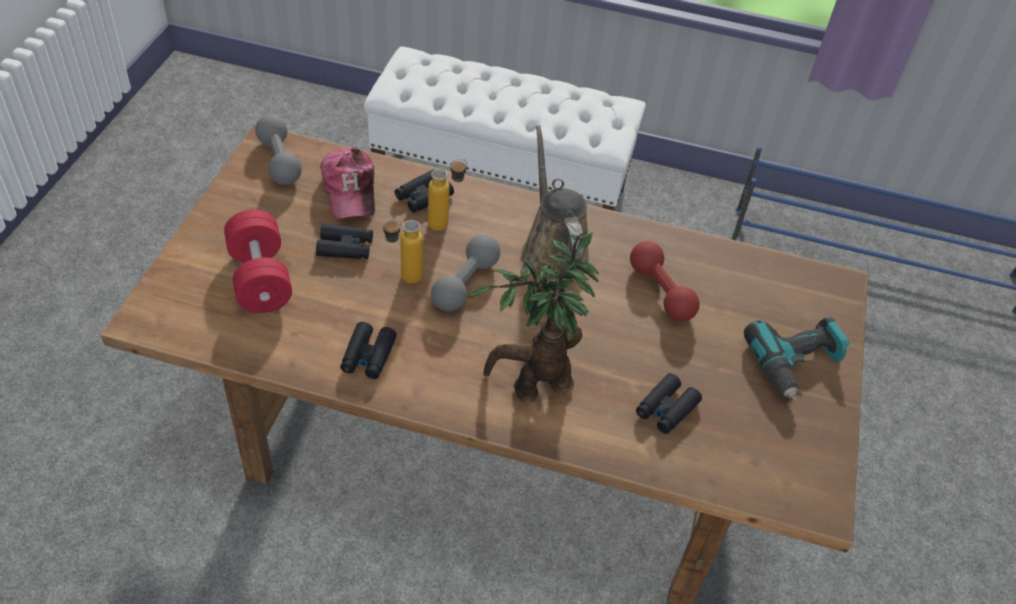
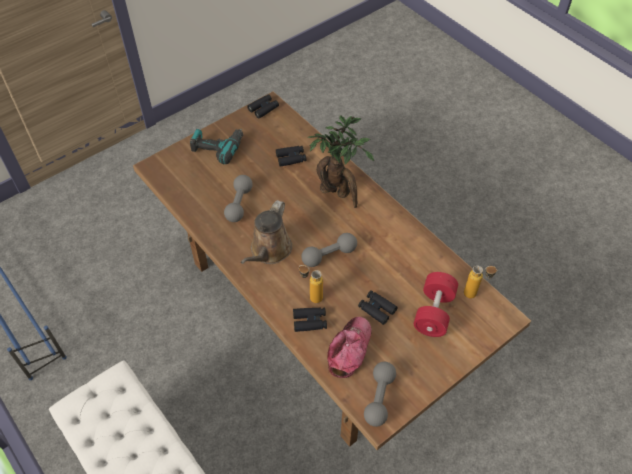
camera: 140 degrees left, 5 degrees up
black binoculars [340,322,397,379] -> black binoculars moved to [247,94,279,119]
bottle [382,218,423,283] -> bottle moved to [464,265,498,299]
red dumbbell [630,241,700,322] -> grey dumbbell [224,175,253,222]

